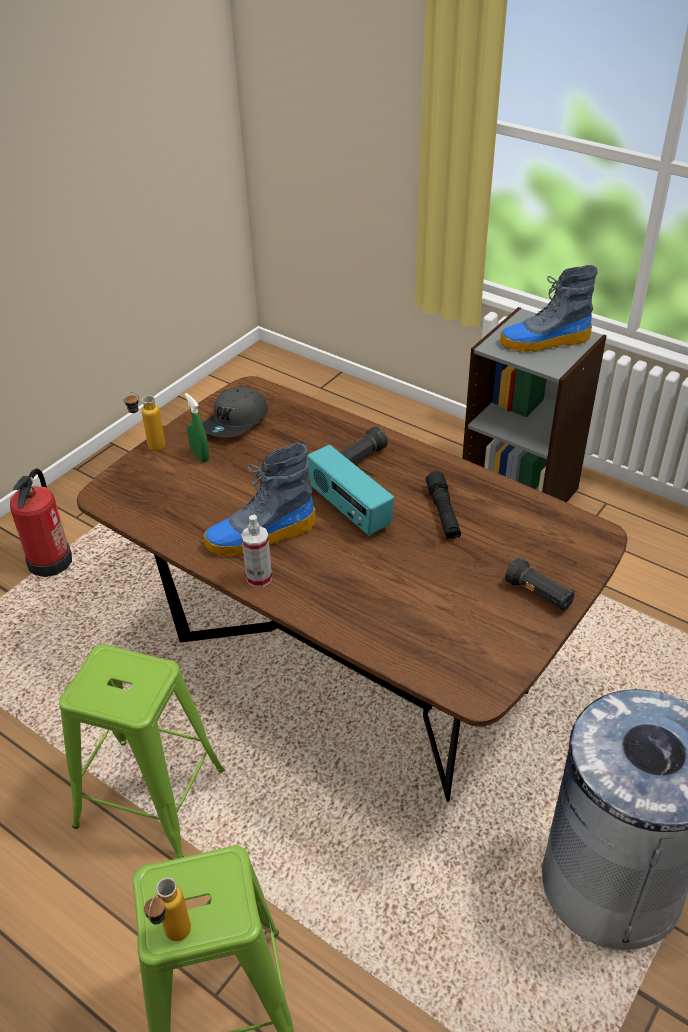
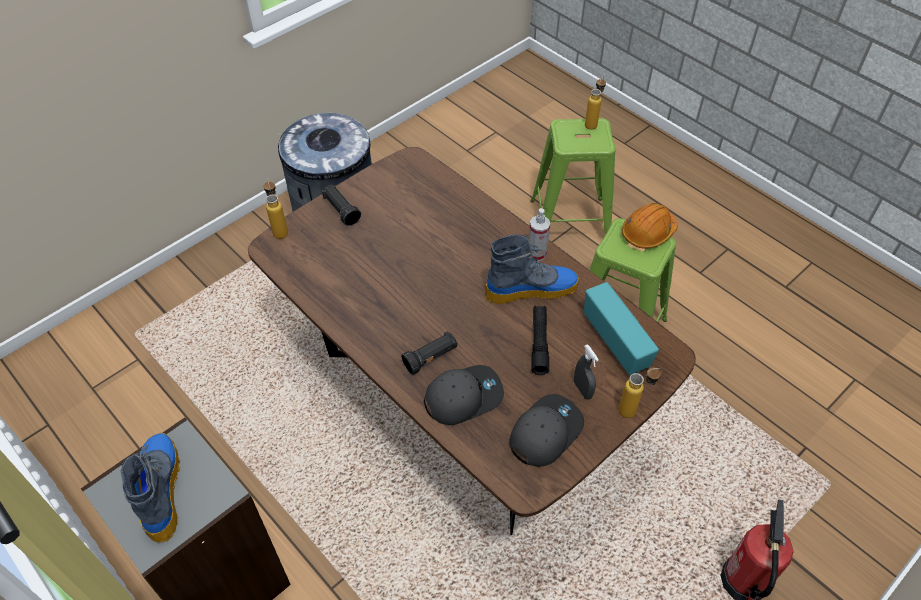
camera: 170 degrees left, 10 degrees up
green spray bottle [185,393,209,462] -> grey spray bottle [574,344,599,399]
radio [307,445,394,536] -> radio moved to [584,282,659,375]
black flashlight [426,471,461,539] -> black flashlight moved to [531,305,549,375]
boot [500,265,597,353] -> boot turned 105 degrees counterclockwise [120,433,180,543]
none -> bottle [263,178,288,239]
none -> grey cap [424,365,504,425]
none -> orange hard hat [622,203,678,249]

